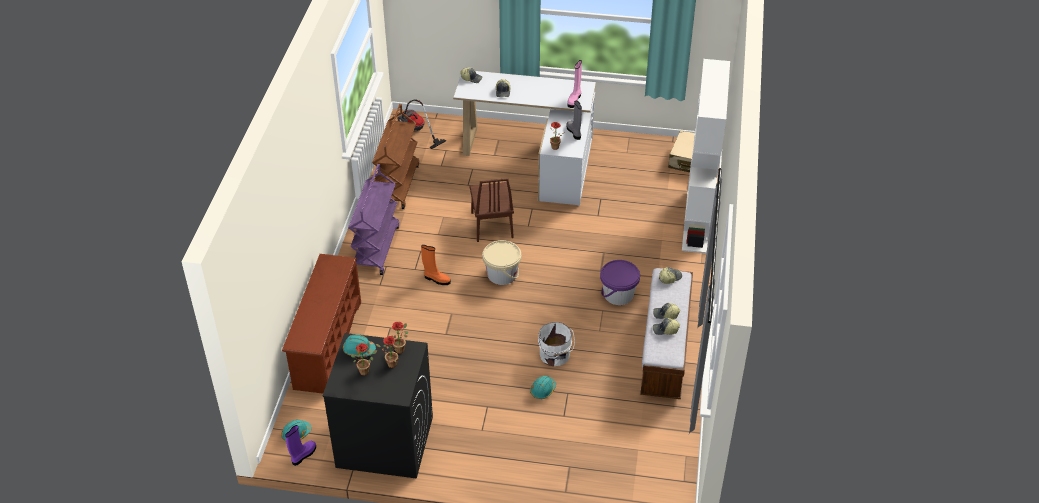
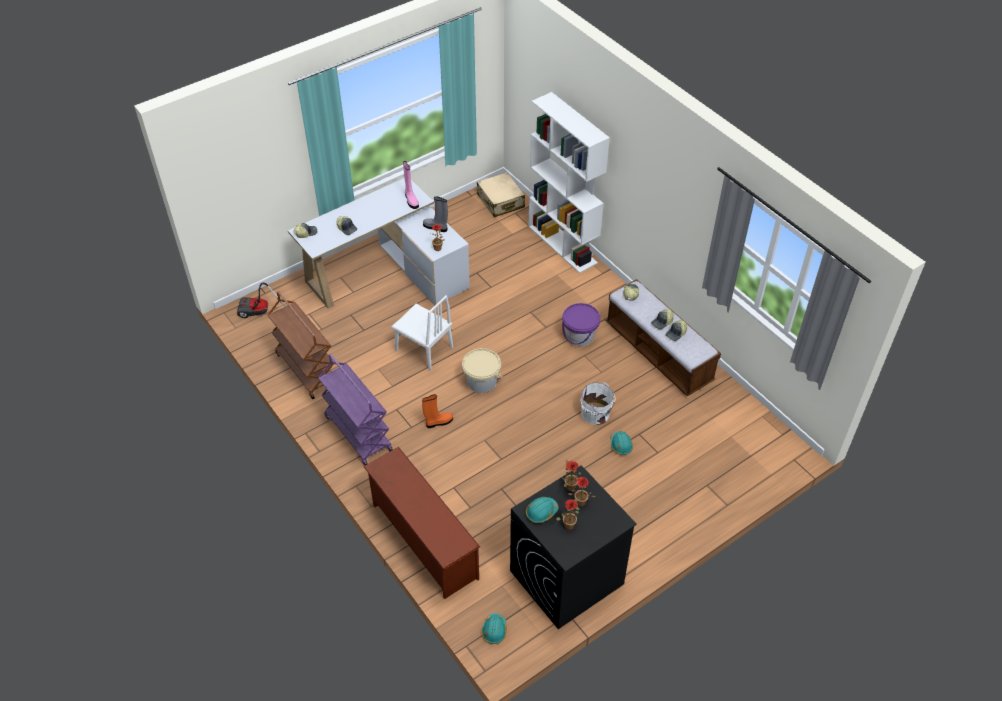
camera: 45 degrees left, 5 degrees up
purple boot [285,425,316,466] -> none
brown chair [469,178,514,242] -> white chair [391,295,453,370]

